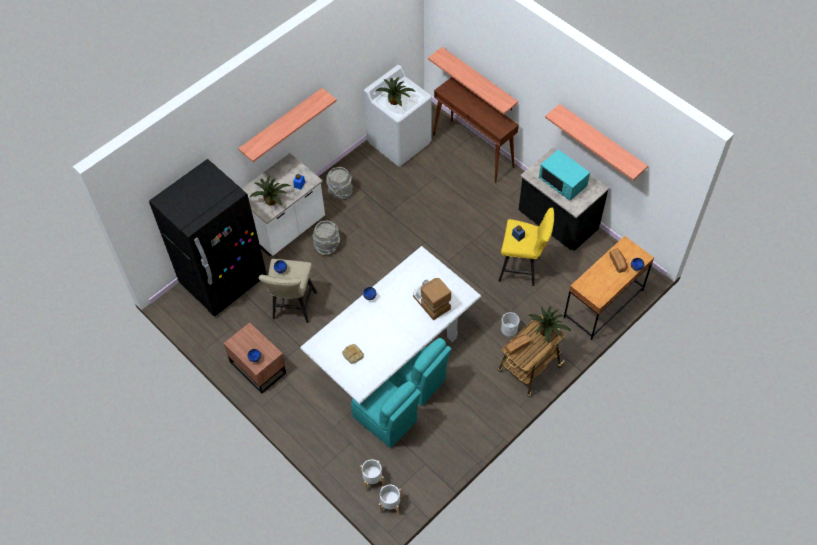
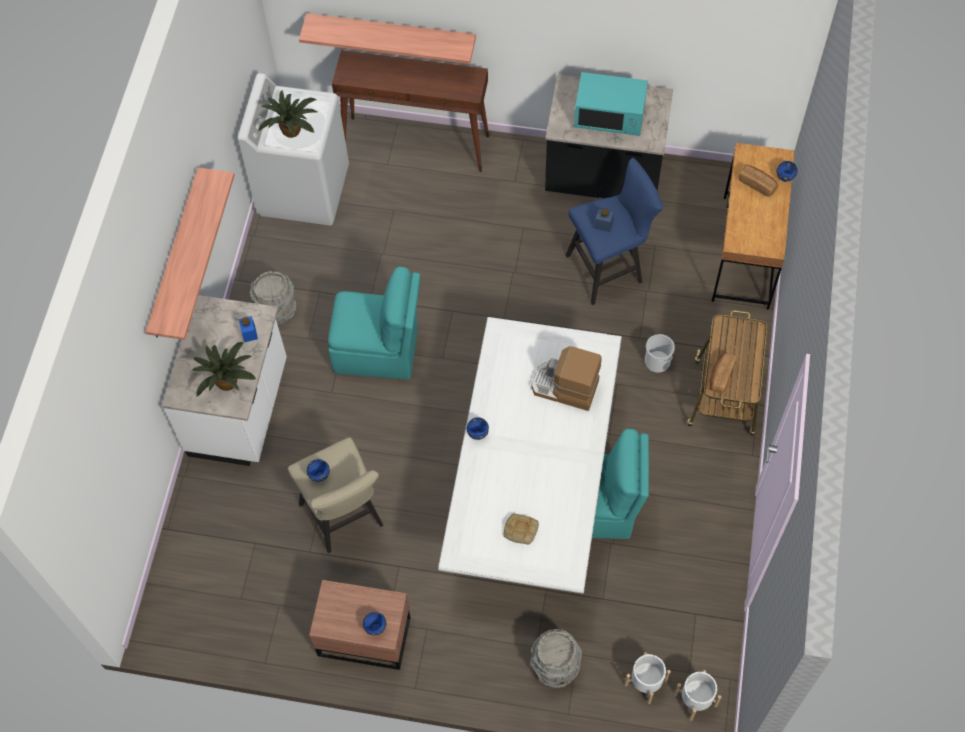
camera: 35 degrees left, 5 degrees up
black fridge [149,159,267,317] -> none
grey bucket [312,220,340,255] -> grey bucket moved to [530,629,582,688]
turquoise chair [351,380,421,448] -> turquoise chair moved to [328,267,420,379]
yellow stool [498,208,554,286] -> blue stool [566,158,663,305]
potted plant [528,306,571,344] -> none
shelf [545,104,648,180] -> none

